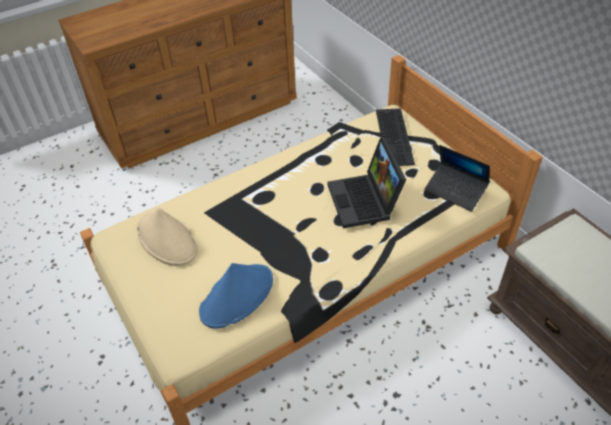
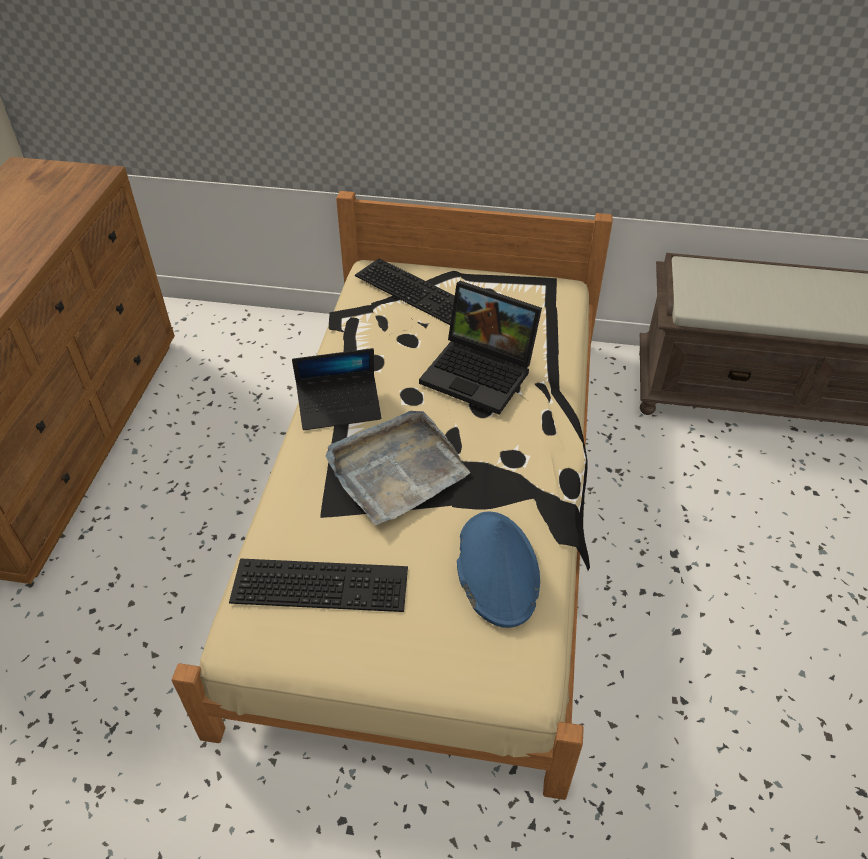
camera: 50 degrees left, 0 degrees up
beige hat [137,208,198,266] -> keyboard [229,558,408,612]
laptop [424,145,490,212] -> laptop moved to [292,348,382,430]
none -> grey tray [325,410,470,525]

